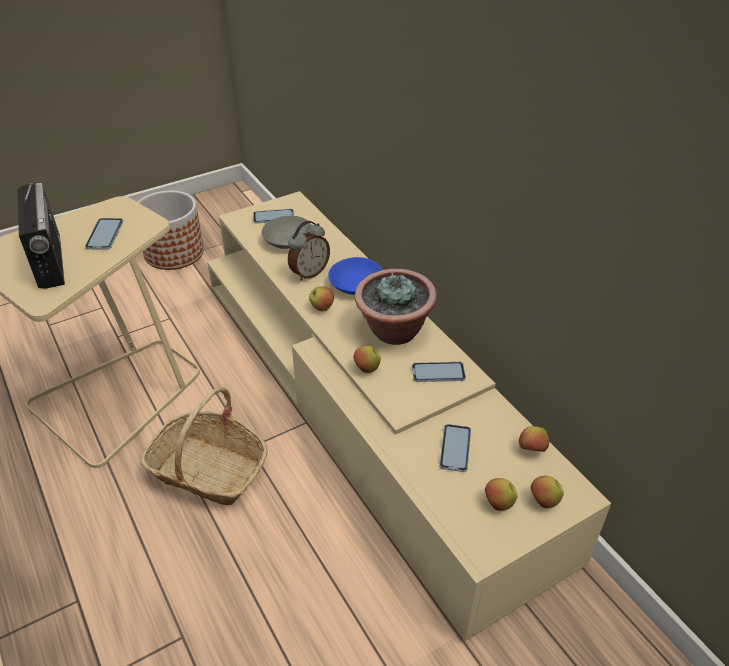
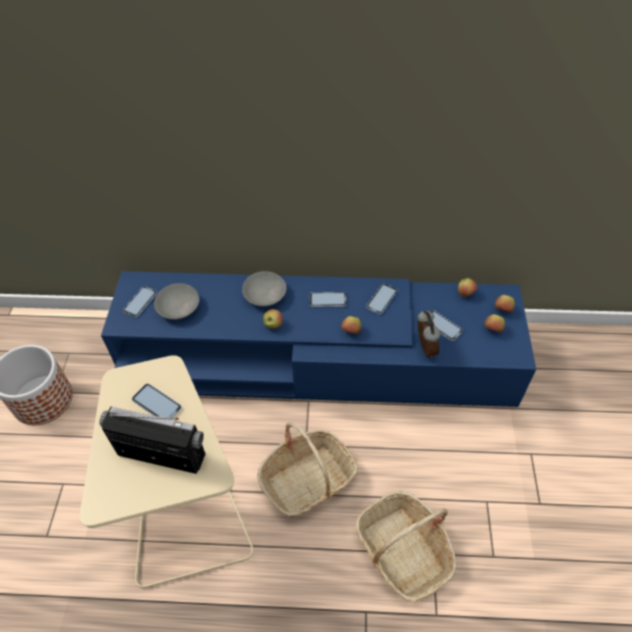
camera: 55 degrees left, 10 degrees up
beige tv stand [207,191,611,641] -> blue tv stand [101,271,536,407]
alarm clock [288,221,330,281] -> alarm clock moved to [417,310,440,358]
blue bowl [328,257,382,295] -> grey bowl [242,271,287,307]
potted plant [355,269,437,345] -> phone [310,292,347,307]
none -> basket [355,491,457,602]

